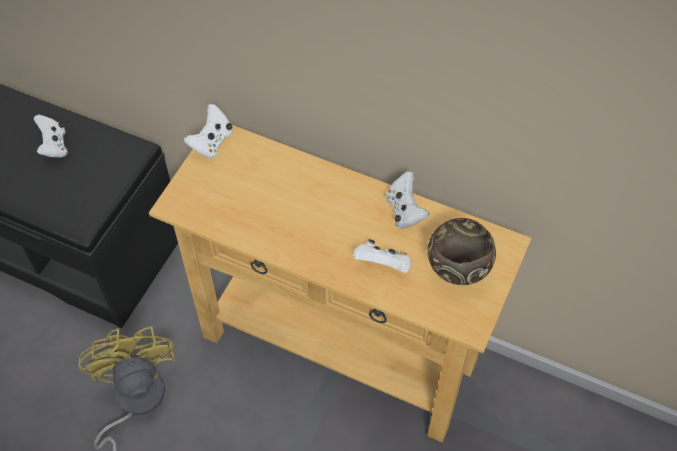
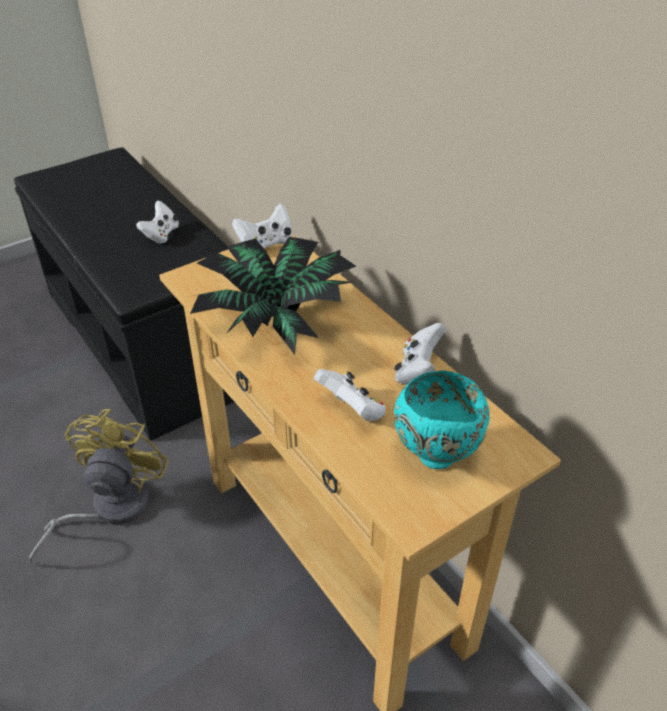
camera: 30 degrees right, 15 degrees down
brown bowl [427,218,496,285] -> turquoise bowl [394,370,490,469]
none -> potted plant [189,237,356,355]

